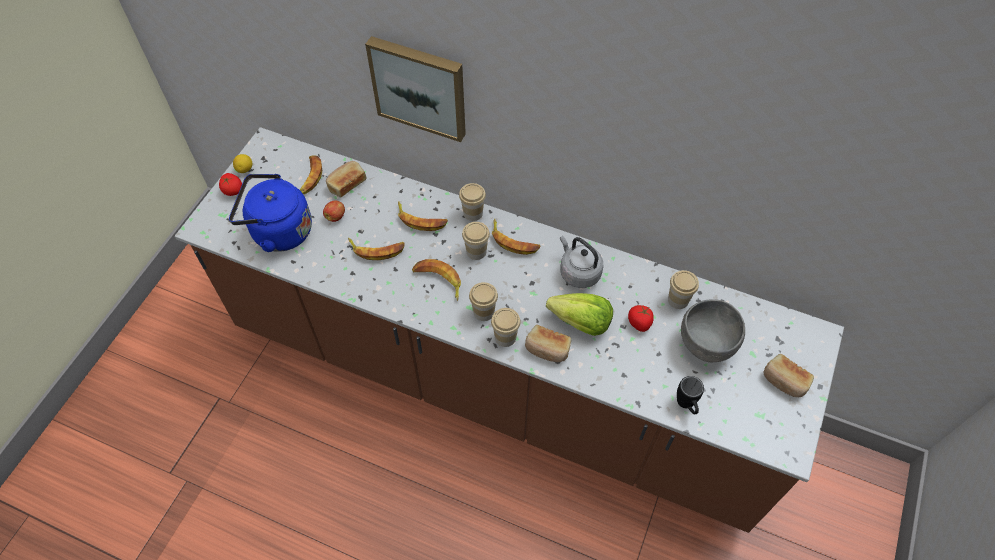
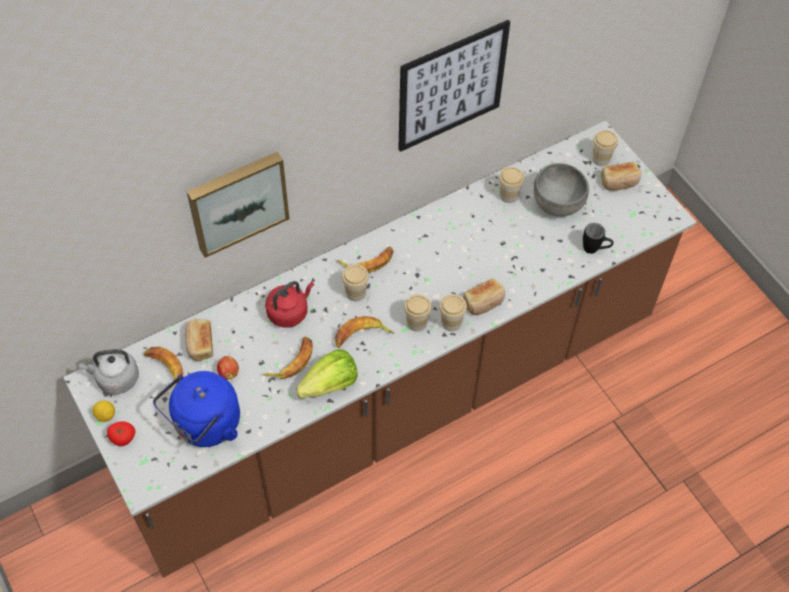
camera: 55 degrees left, 0 degrees up
banana [398,201,448,231] -> red kettle [265,281,314,328]
cup [459,183,486,221] -> cup moved to [592,130,618,166]
lettuce [546,293,613,336] -> lettuce moved to [296,349,358,398]
grey kettle [560,236,603,288] -> grey kettle moved to [79,349,139,394]
tomato [628,305,654,332] -> none
none -> picture [398,20,510,152]

